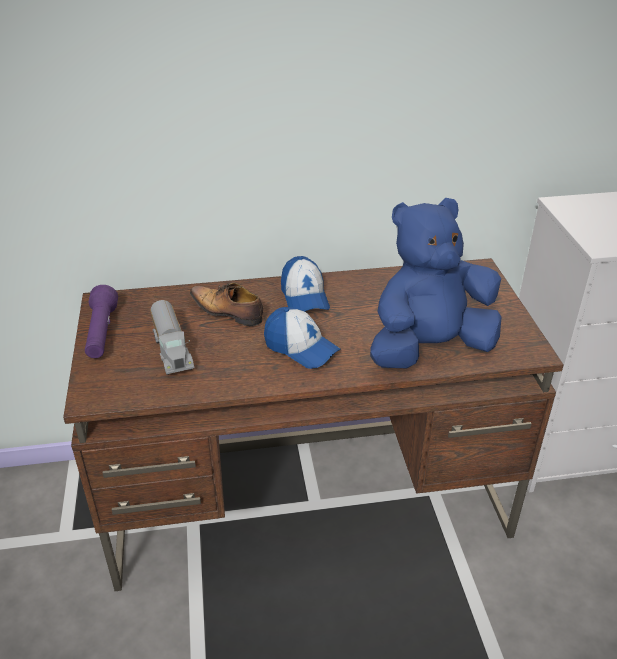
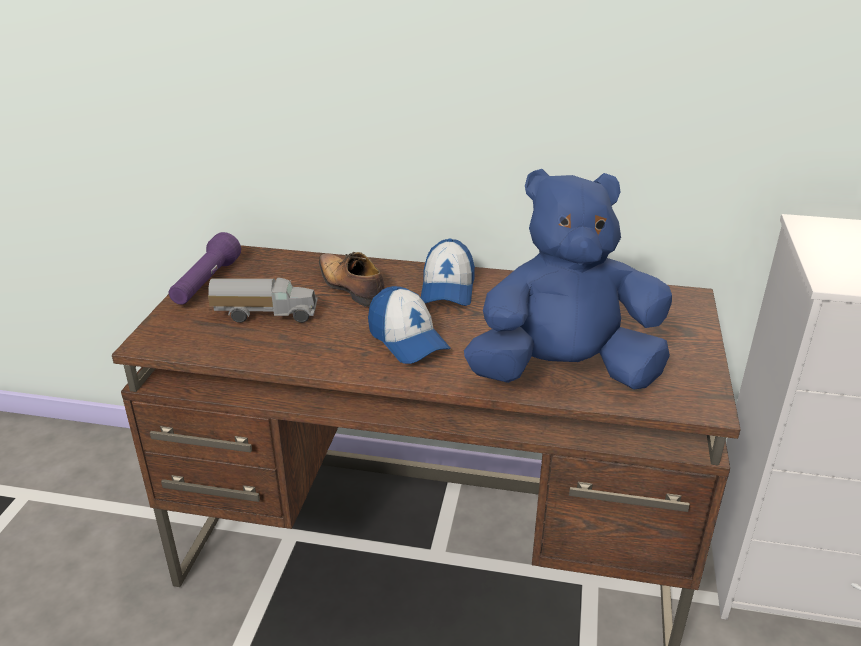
camera: 20 degrees right, 5 degrees down
toy truck [150,300,195,375] -> toy truck turned 90 degrees counterclockwise [208,278,318,323]

